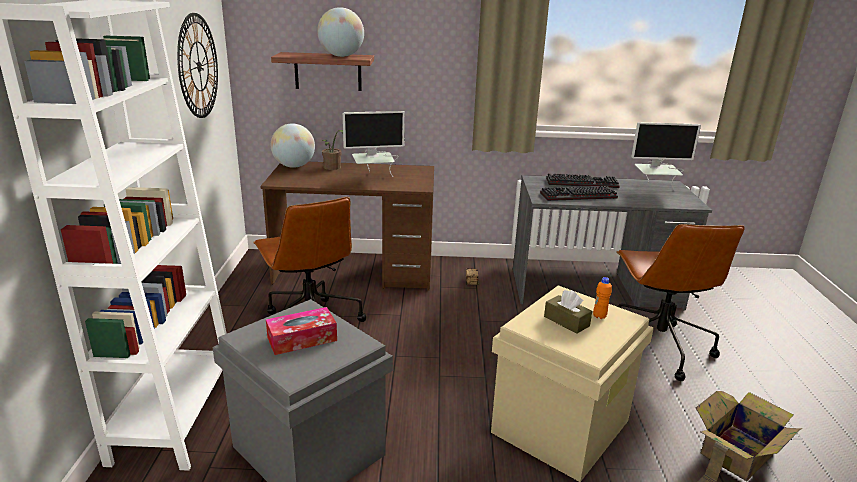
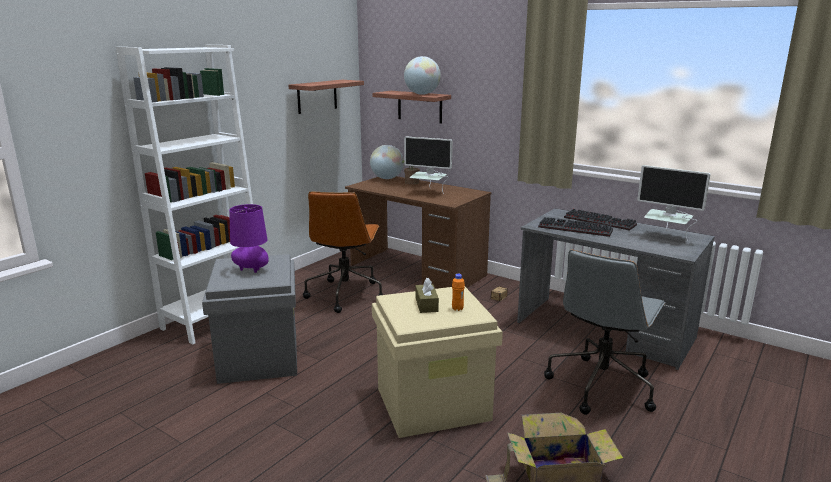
camera: 35 degrees right, 5 degrees down
wall clock [177,13,218,118] -> shelf [289,80,364,114]
tissue box [266,307,337,355] -> purple table lamp [229,204,269,273]
brown office chair [616,224,745,381] -> grey office chair [544,250,665,415]

